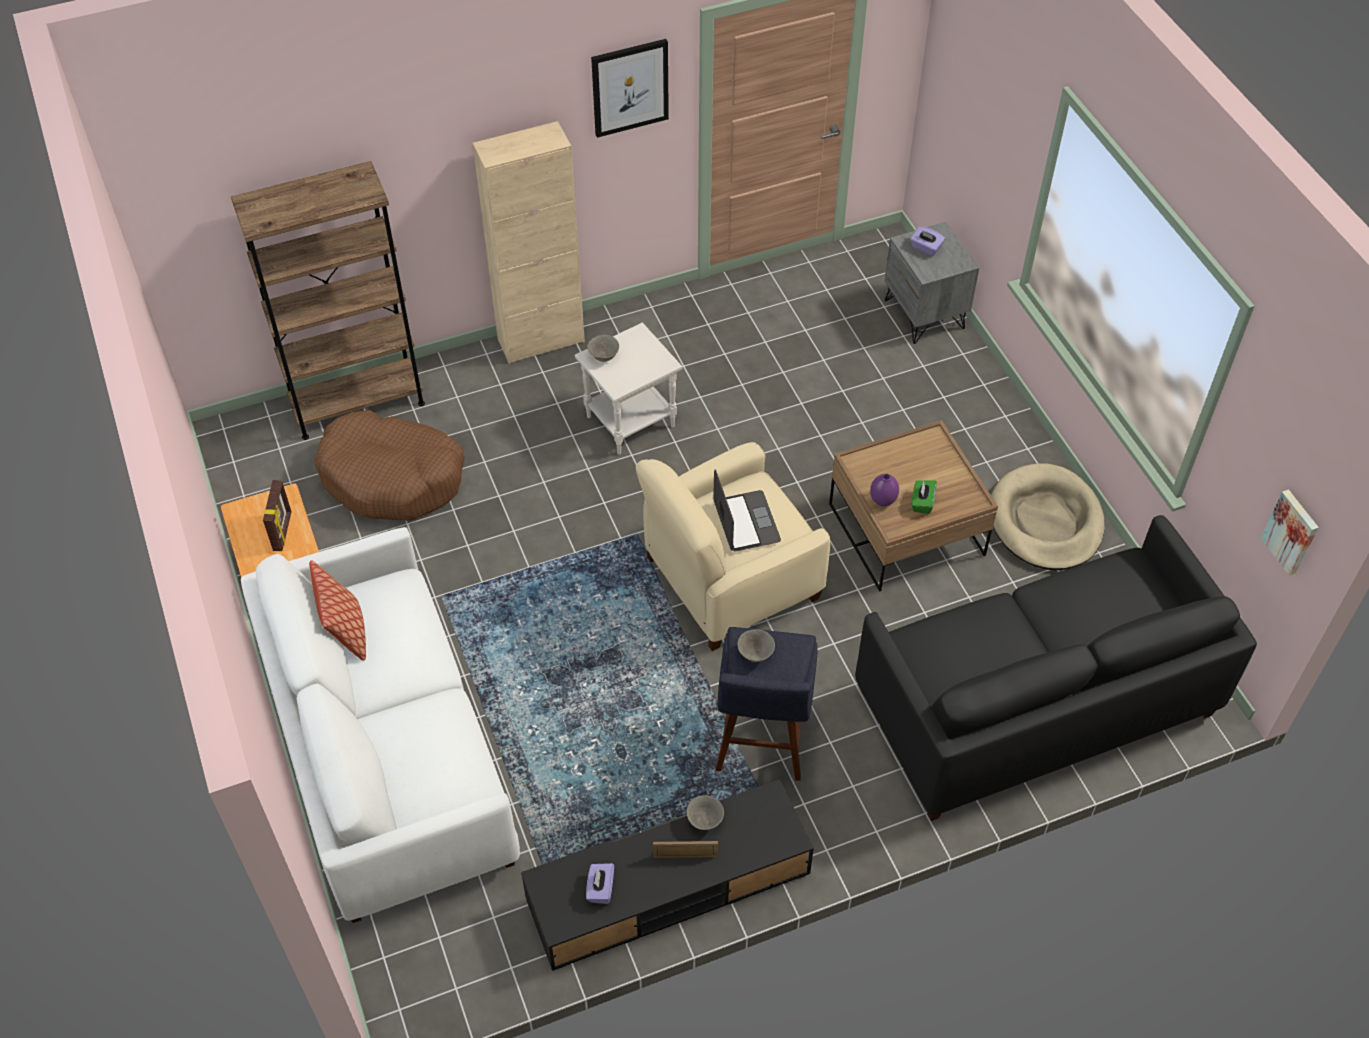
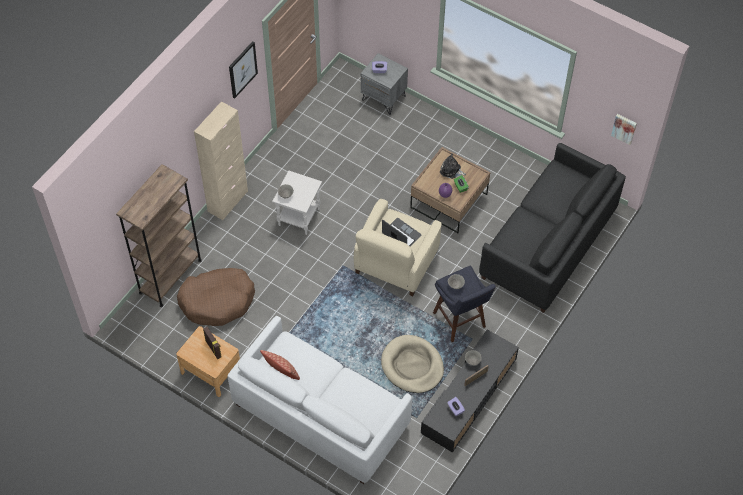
camera: 35 degrees left, 5 degrees up
beige dog bed [991,463,1105,570] -> beige dog bed moved to [381,335,444,393]
none -> plush toy [440,153,466,179]

